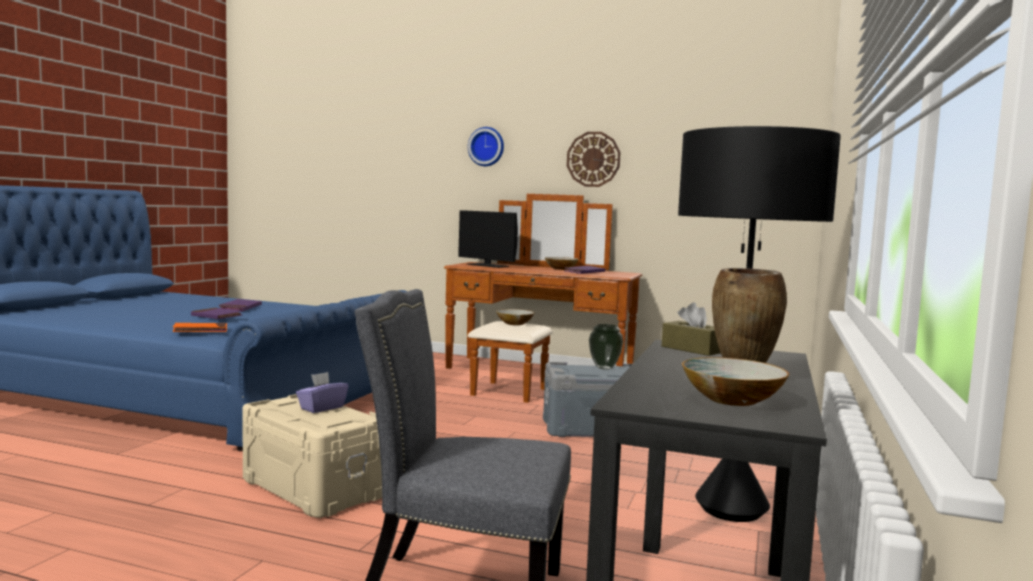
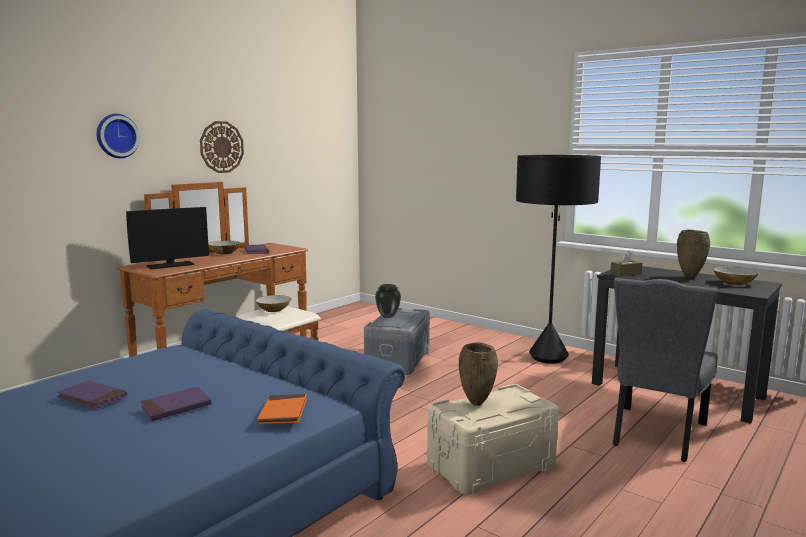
camera: 70 degrees left, 5 degrees up
purple tissue box [296,372,348,413] -> brown vase [459,342,498,406]

